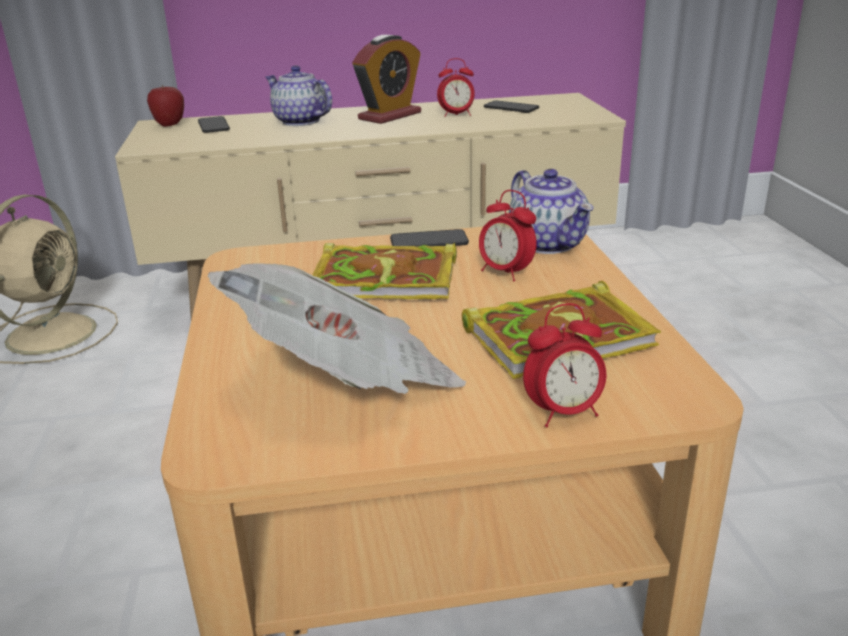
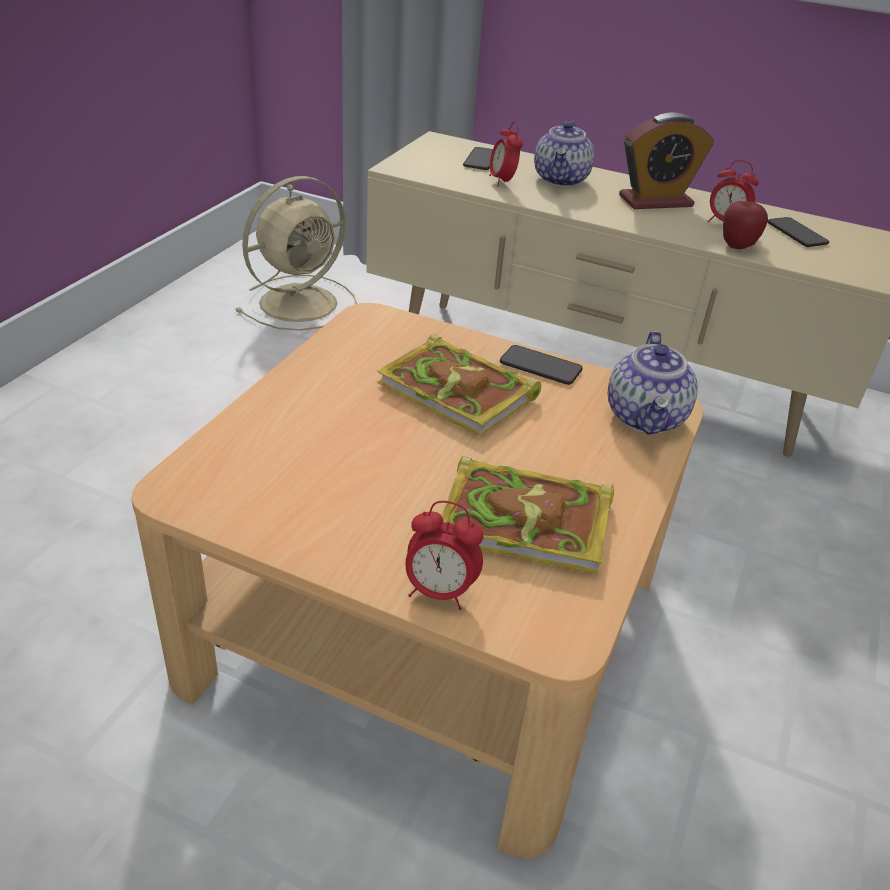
camera: 30 degrees right, 10 degrees up
apple [147,85,184,127] -> apple moved to [723,201,768,249]
newspaper [208,263,466,394] -> none
teapot [266,65,332,126] -> teapot turned 150 degrees counterclockwise [534,121,594,187]
alarm clock [479,190,537,282] -> alarm clock moved to [489,122,523,187]

